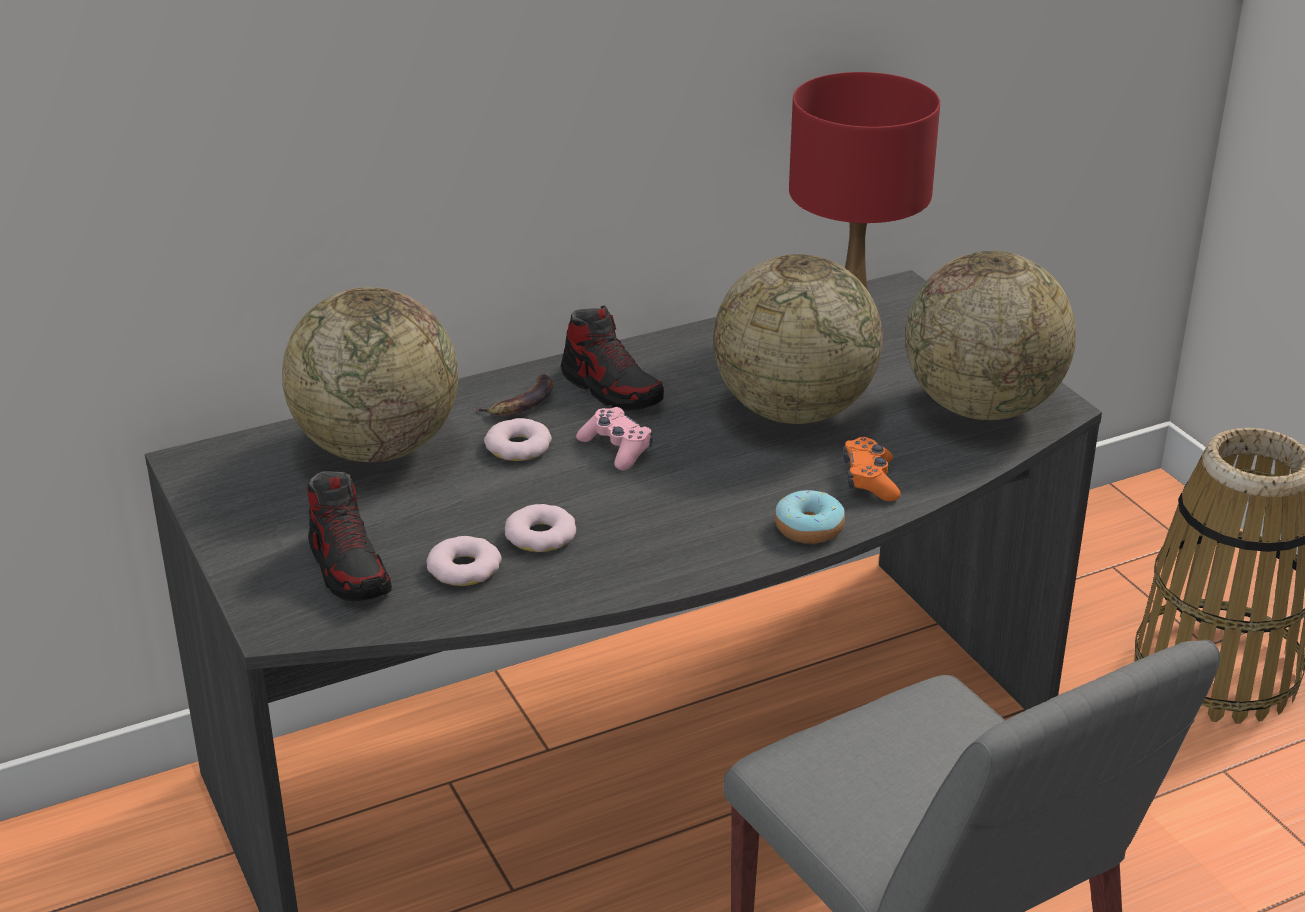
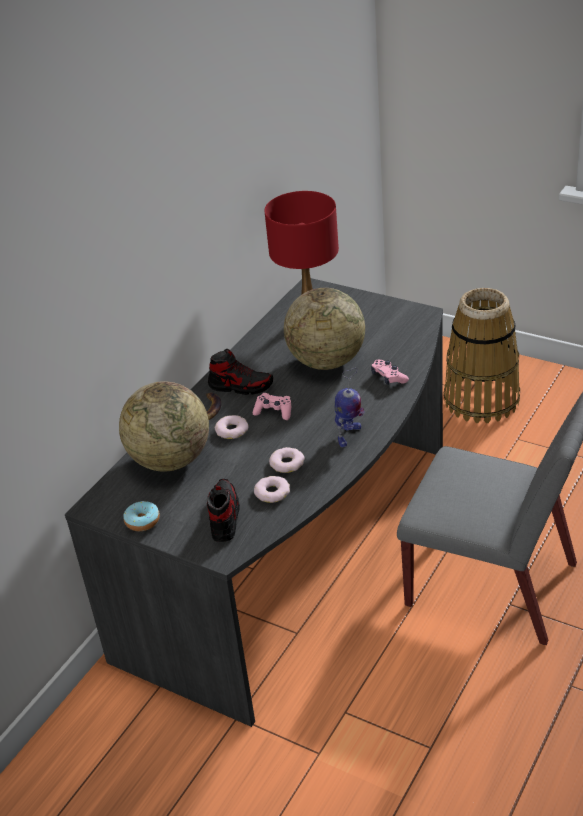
camera: 30 degrees left, 5 degrees up
shoe [307,471,392,602] -> shoe turned 120 degrees counterclockwise [207,479,240,542]
donut [774,490,845,544] -> donut moved to [123,501,160,531]
orange game controller [843,437,900,501] -> pink game controller [371,360,409,384]
globe [905,251,1076,420] -> none
none -> toy robot [334,368,364,447]

